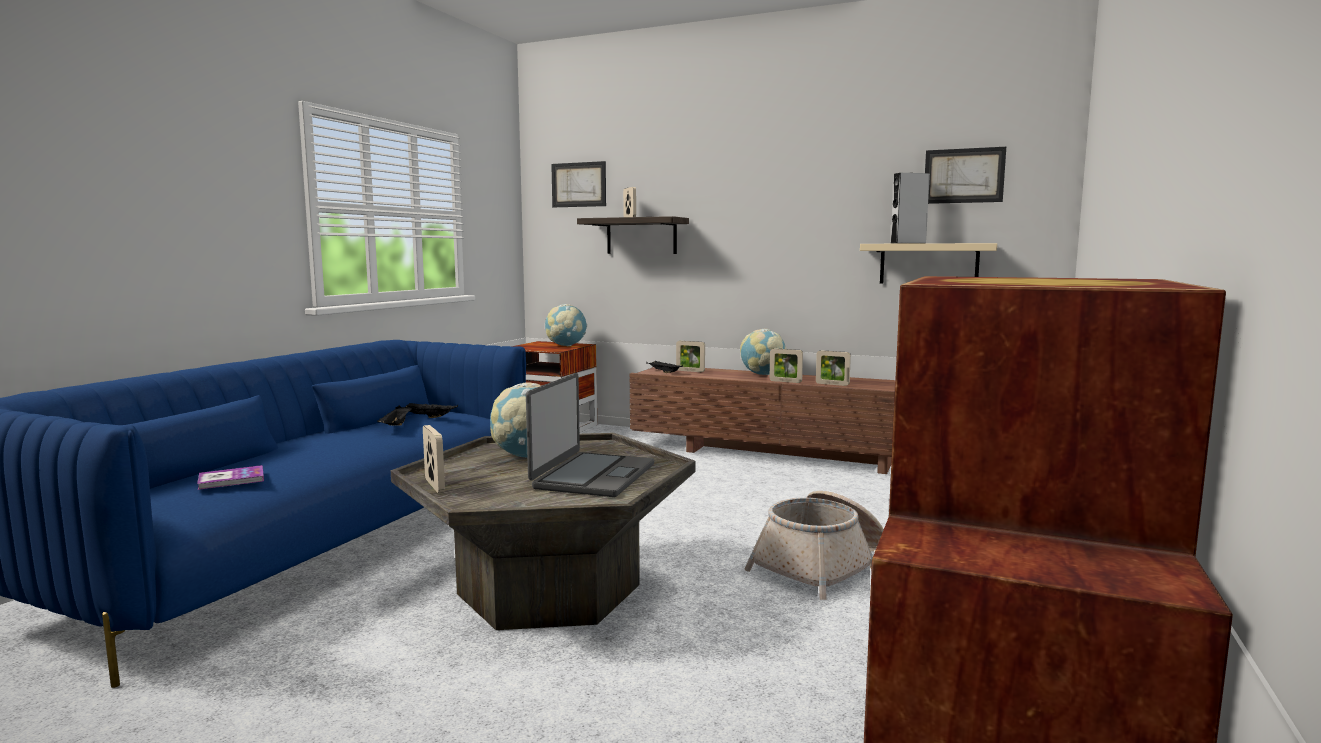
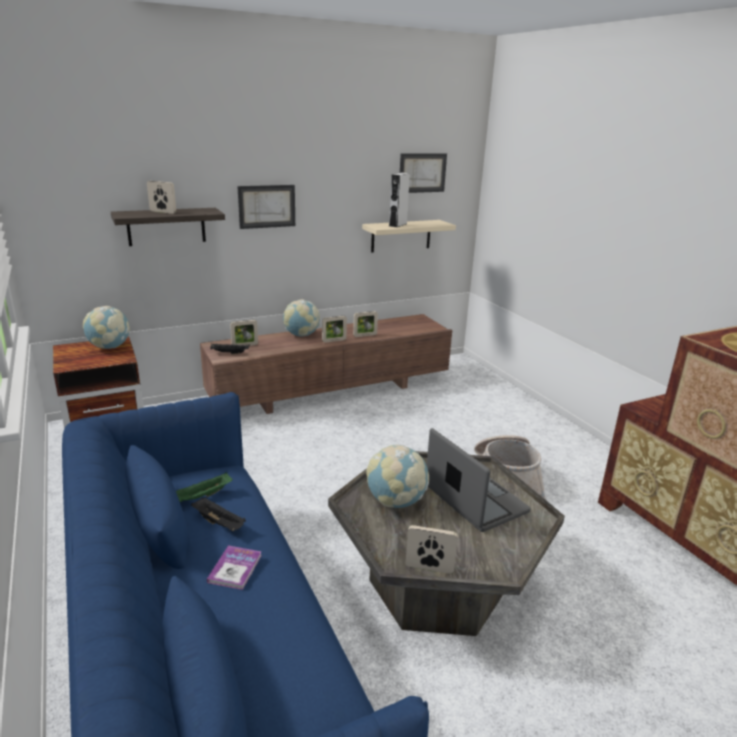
camera: 50 degrees left, 15 degrees up
book [197,465,264,490] -> book moved to [207,545,262,590]
black tray [398,403,458,418] -> green tray [176,472,232,502]
picture [551,161,606,207] -> picture moved to [237,185,295,229]

